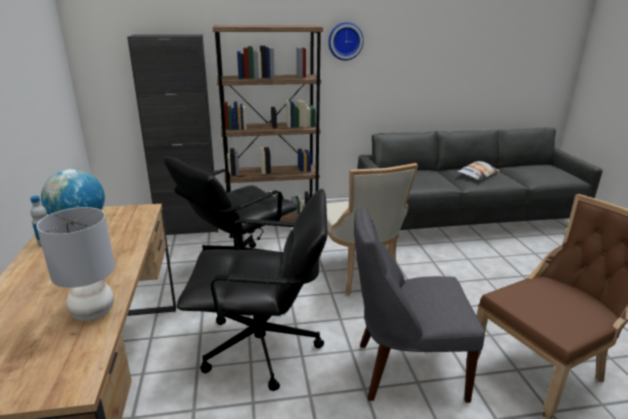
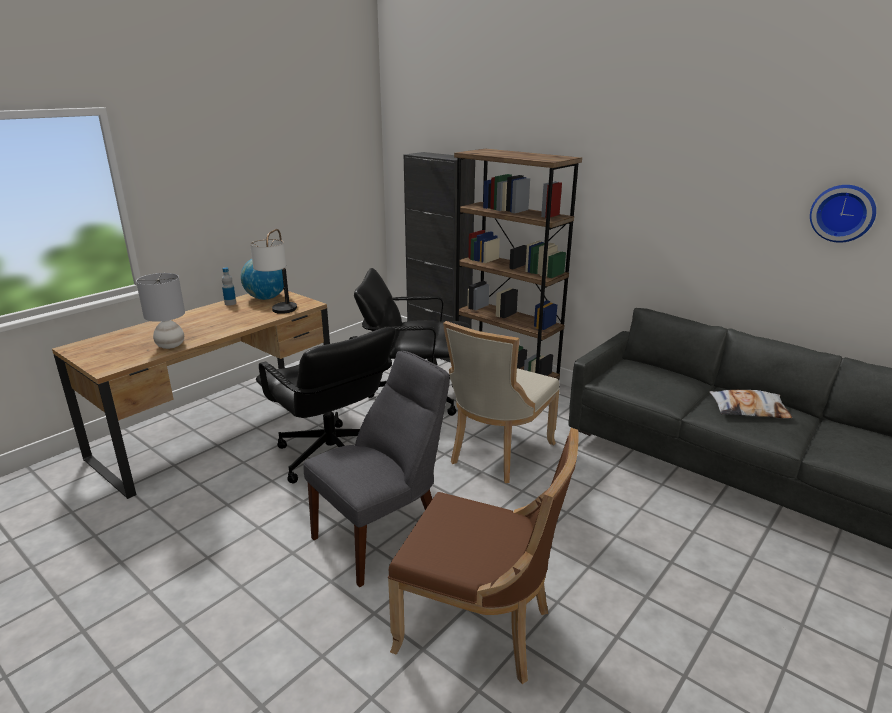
camera: 50 degrees right, 0 degrees up
wall clock [328,22,364,60] -> wall clock moved to [810,185,876,243]
grey chair [354,207,485,403] -> grey chair turned 90 degrees clockwise [303,351,450,587]
none -> table lamp [250,229,297,314]

